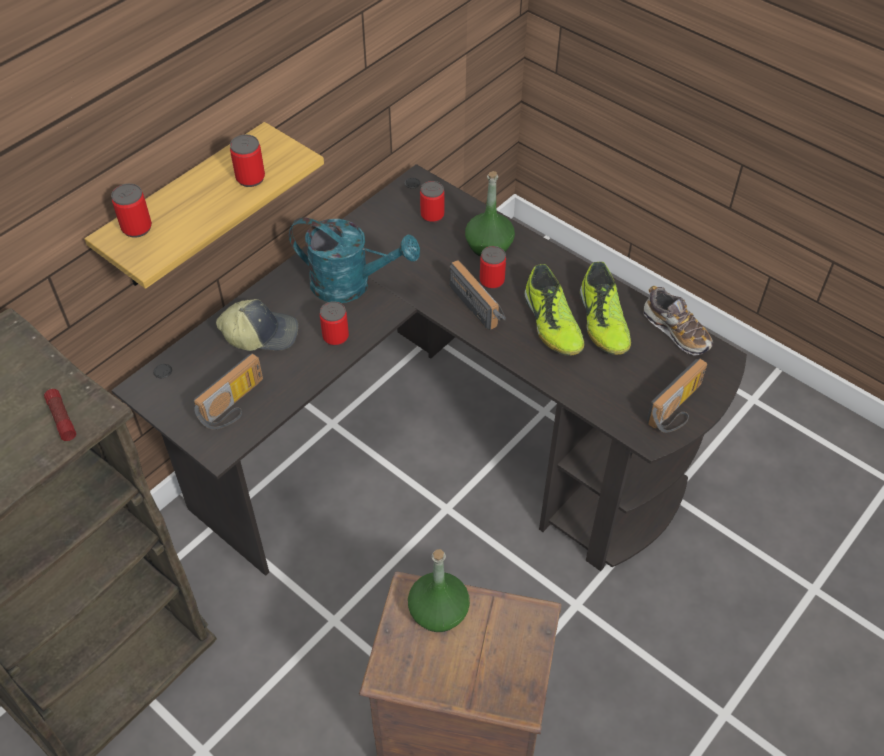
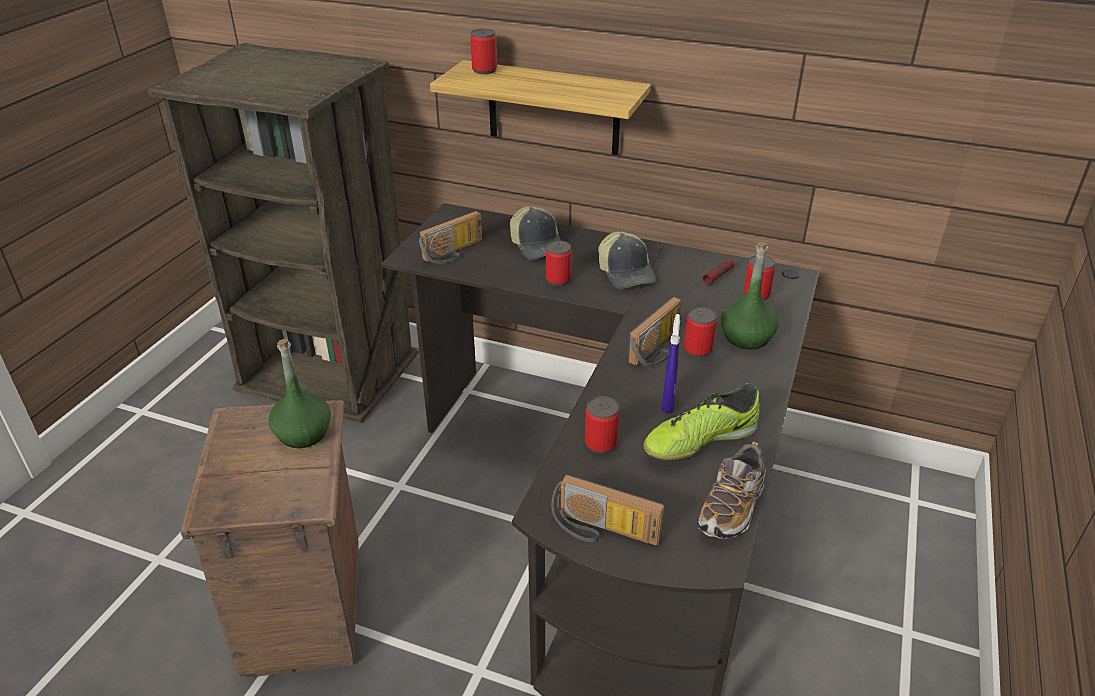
camera: 70 degrees right, 15 degrees down
flashlight [44,389,76,441] -> flashlight moved to [703,259,735,285]
radio [194,353,263,429] -> radio turned 60 degrees counterclockwise [419,211,482,264]
can [230,135,265,187] -> can moved to [585,396,619,454]
turquoise watering can [289,217,420,303] -> cap [598,232,656,289]
shoe [524,264,585,356] -> blue spray bottle [661,314,680,413]

